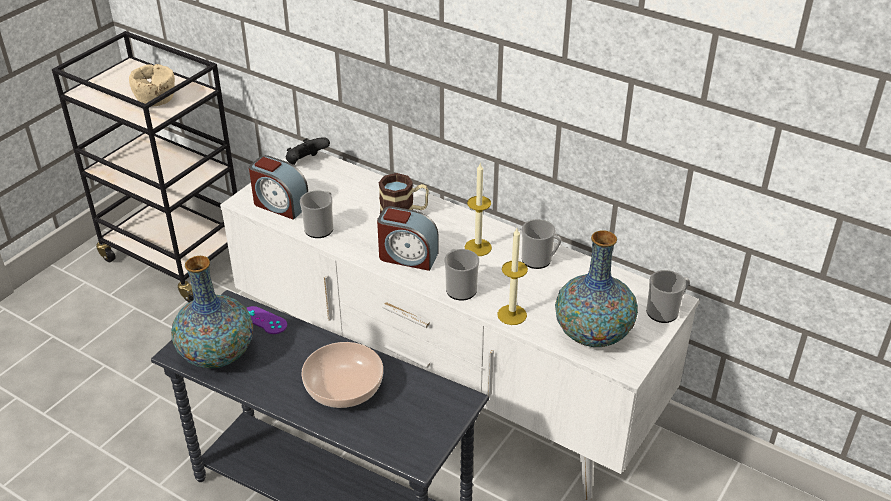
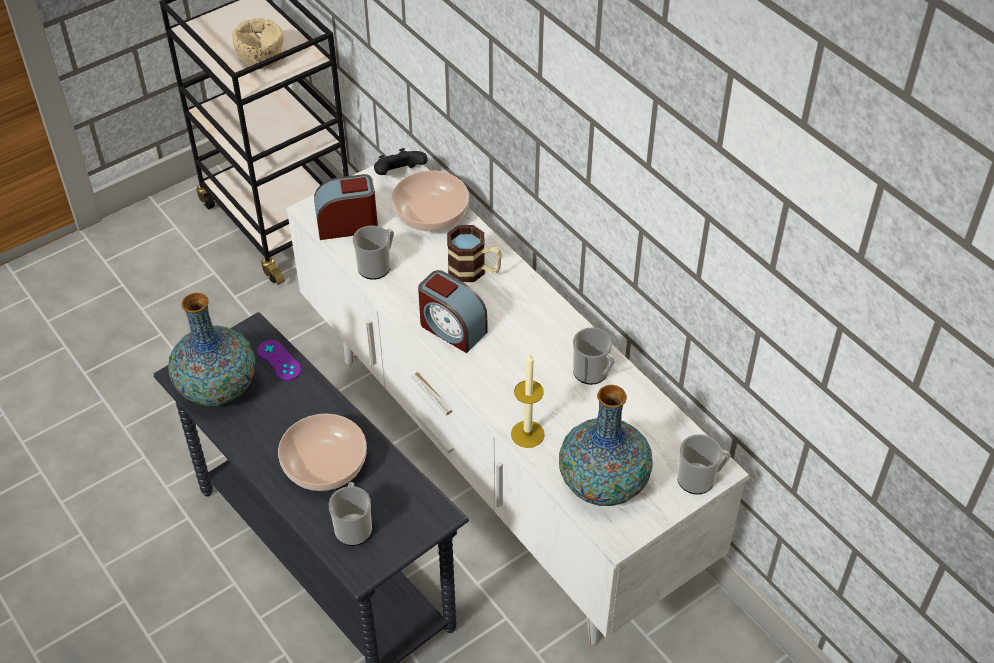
camera: 20 degrees right, 10 degrees up
alarm clock [249,155,308,220] -> alarm clock turned 120 degrees clockwise [314,174,378,240]
mug [444,249,479,301] -> mug moved to [329,482,372,546]
candle [464,164,492,256] -> none
none -> bowl [391,170,469,231]

